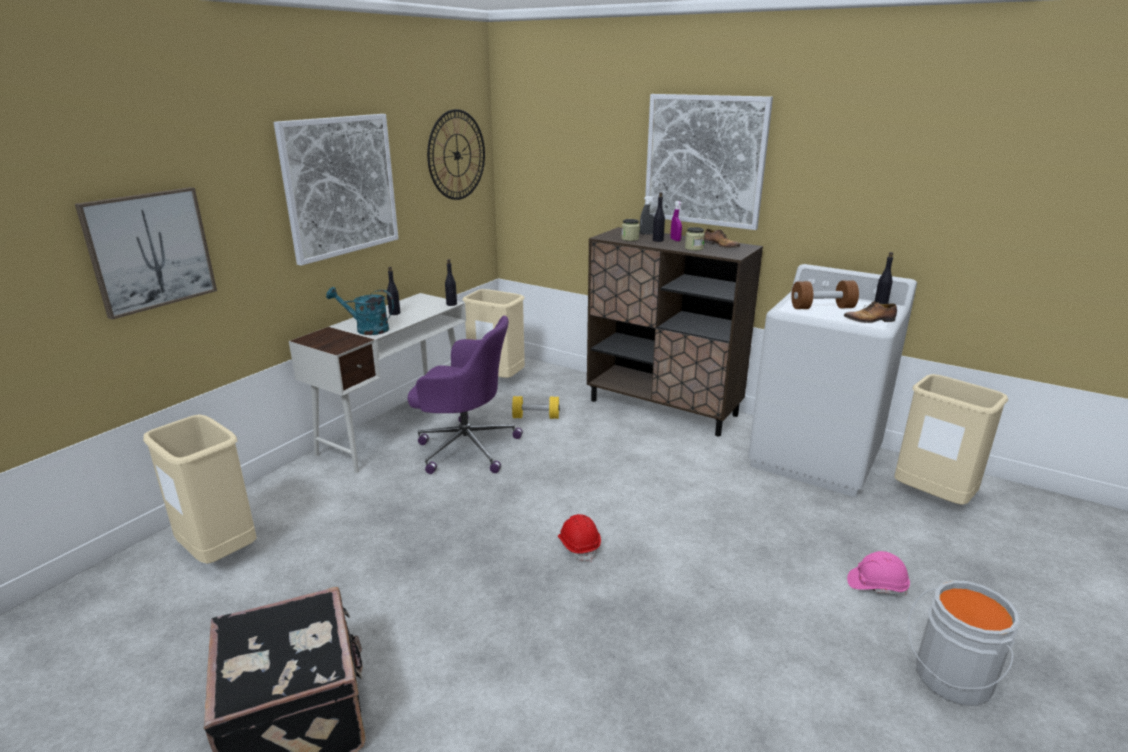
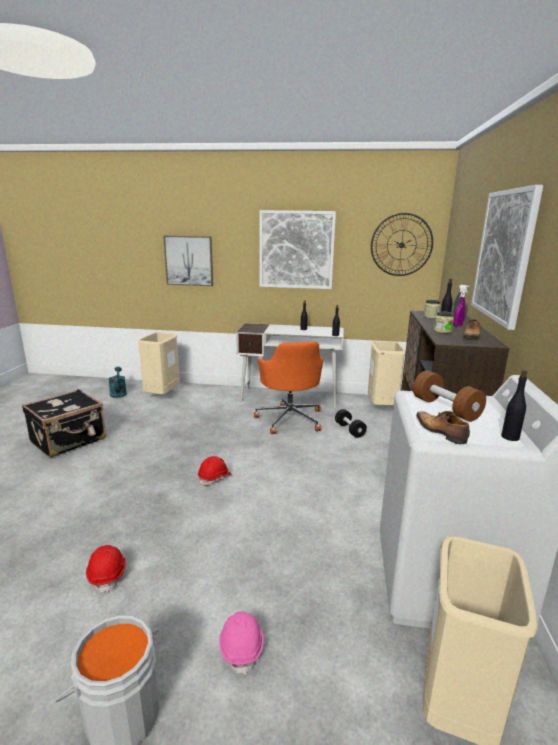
camera: 65 degrees right, 5 degrees down
turquoise watering can [326,287,394,335] -> turquoise watering can moved to [108,367,127,398]
purple office chair [408,316,523,474] -> orange office chair [254,341,323,434]
yellow dumbbell [512,396,560,419] -> black dumbbell [335,409,367,438]
none -> red hard hat [86,545,126,593]

